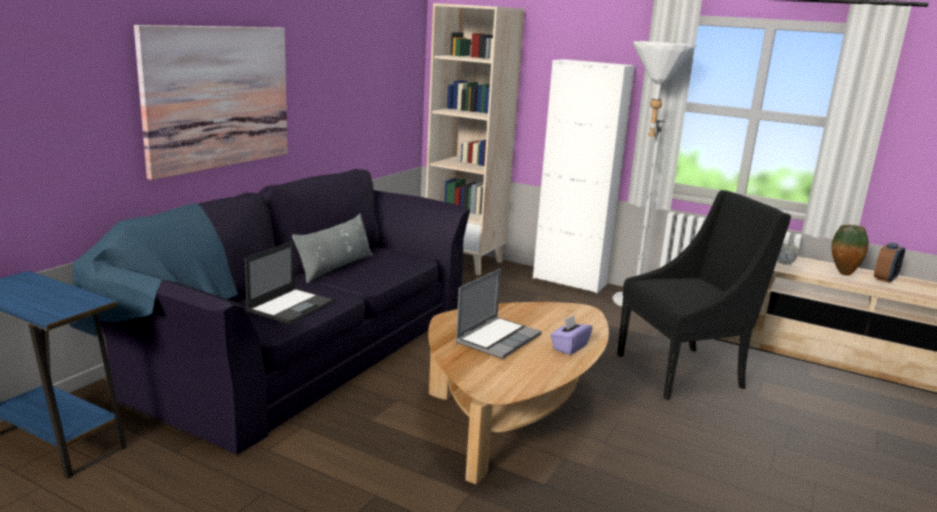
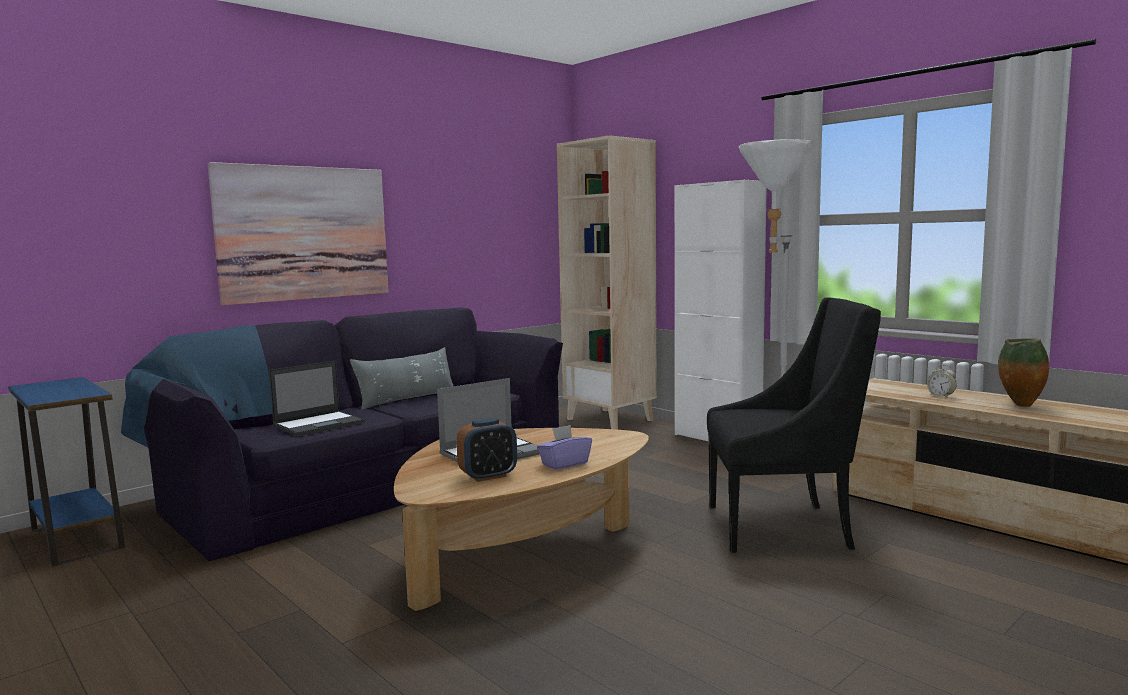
camera: 20 degrees right, 10 degrees down
alarm clock [874,243,905,283] -> alarm clock moved to [456,418,517,482]

